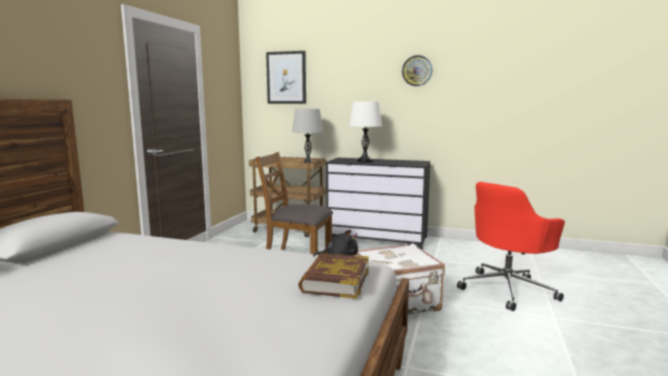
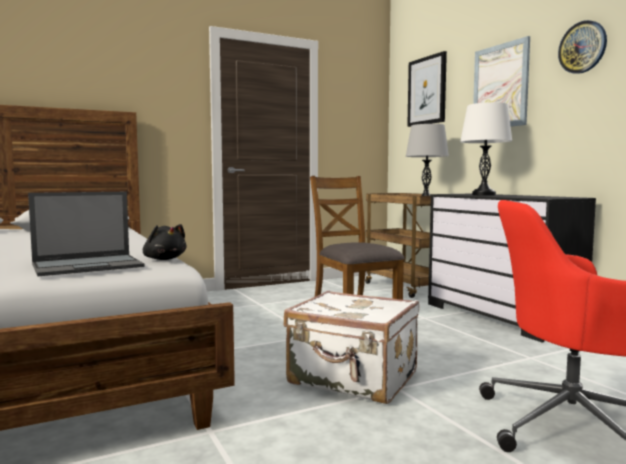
camera: 45 degrees right, 5 degrees down
book [298,253,369,299] -> laptop [28,192,145,276]
none -> picture [473,36,530,127]

